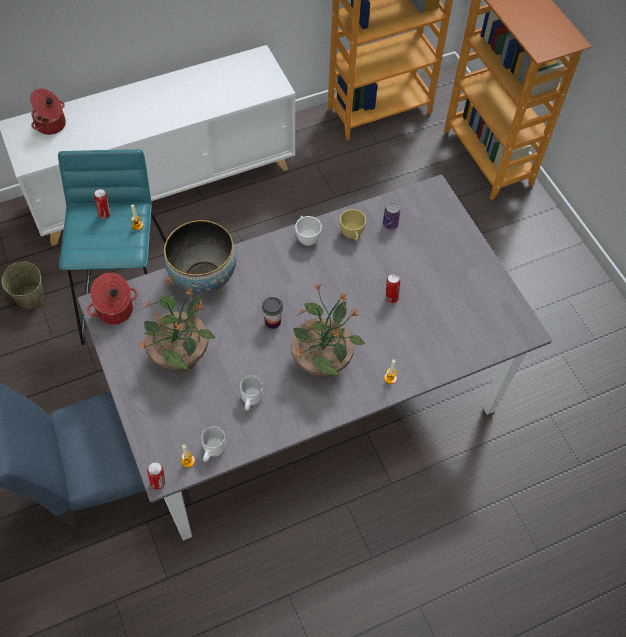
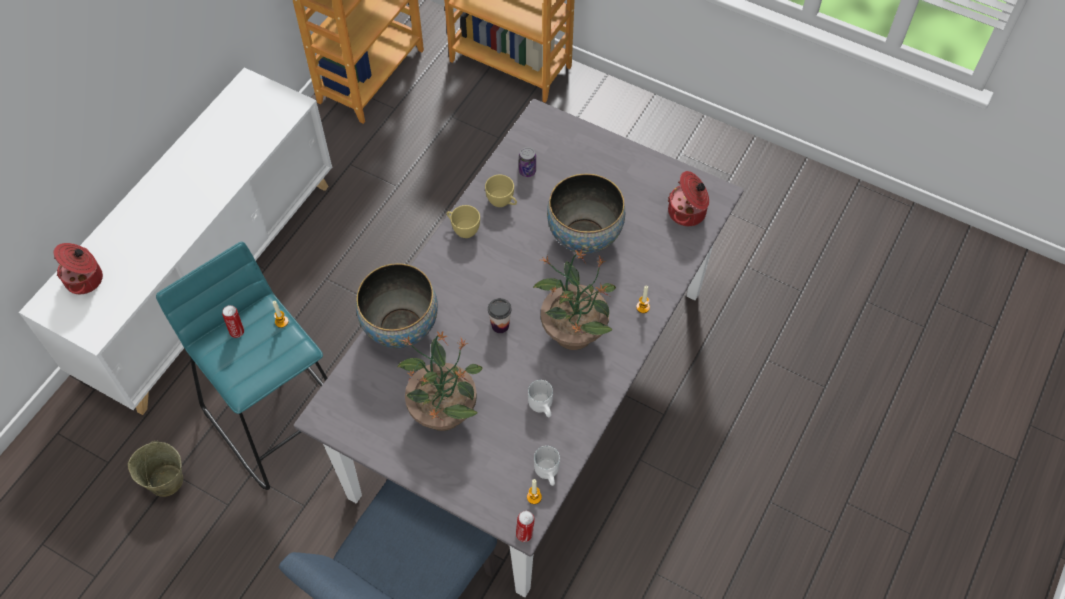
camera: 35 degrees left, 0 degrees up
cooking pot [87,273,138,325] -> cooking pot moved to [668,171,709,226]
white cup [295,216,322,246] -> yellow cup [447,205,480,238]
can [386,273,400,303] -> bowl [547,174,625,254]

